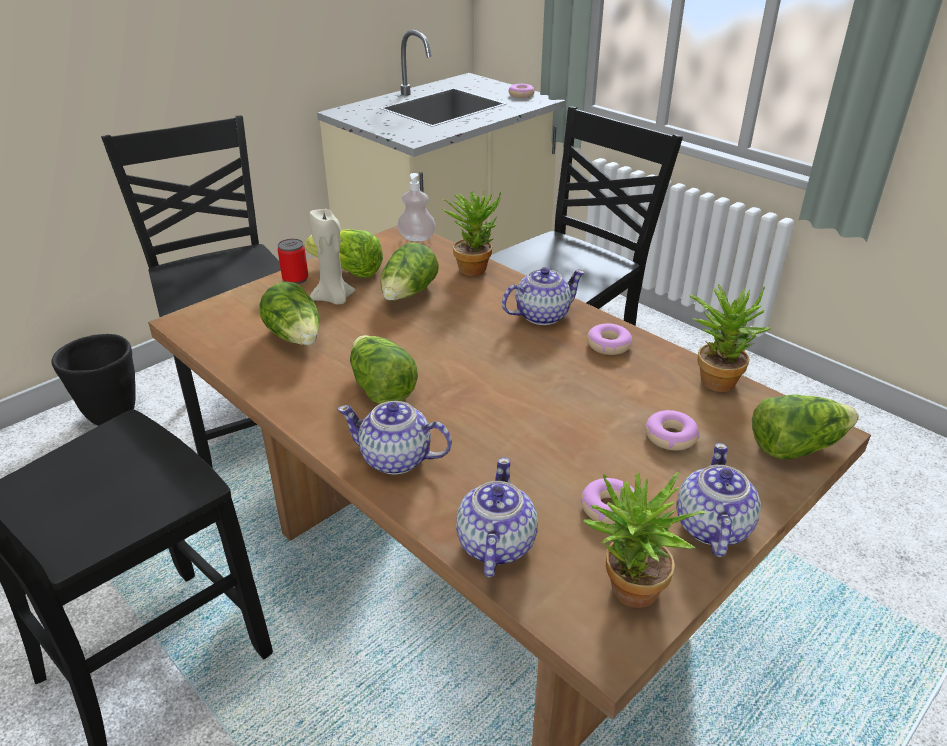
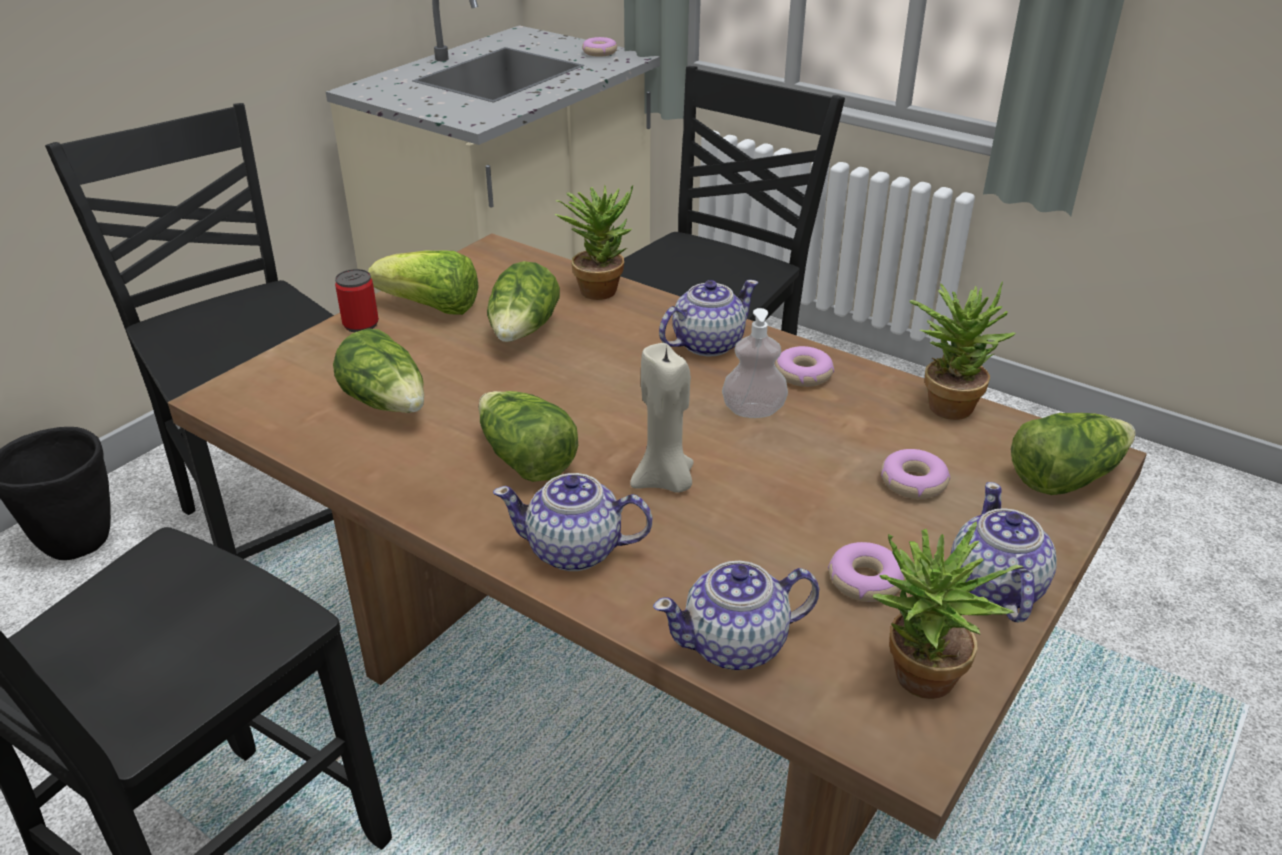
camera: 10 degrees left, 0 degrees up
beige candle [309,209,355,305] -> beige candle moved to [630,343,694,493]
soap dispenser [397,173,436,241] -> soap dispenser moved to [722,308,788,418]
teapot [456,457,538,577] -> teapot turned 105 degrees counterclockwise [653,561,819,670]

